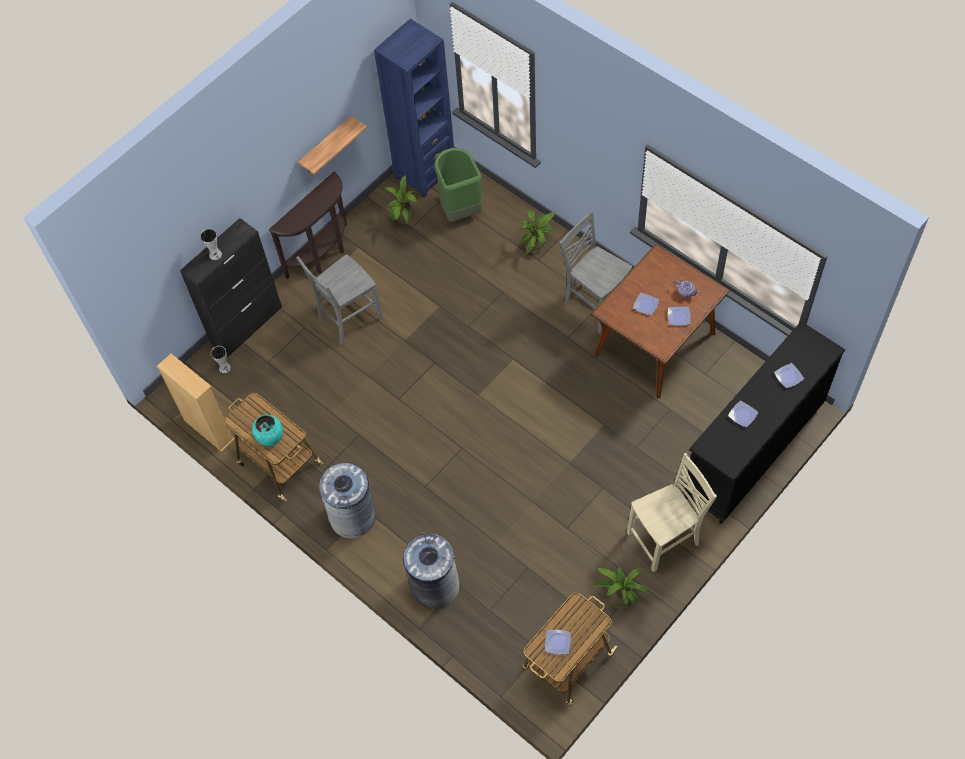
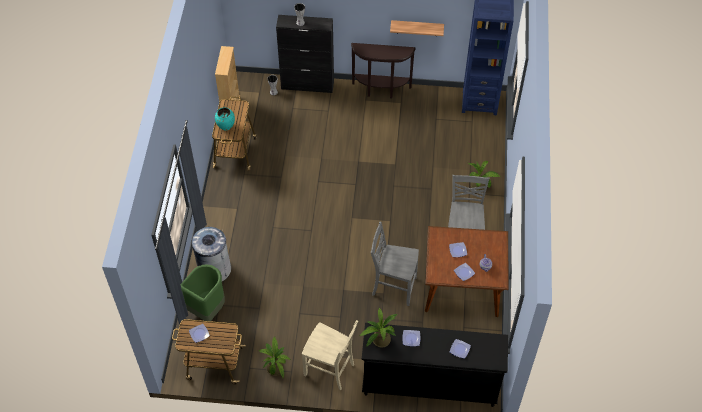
camera: 50 degrees right, 5 degrees down
grey chair [296,254,384,345] -> grey chair moved to [371,222,419,306]
grey trash can [319,463,376,538] -> none
potted plant [384,175,418,225] -> potted plant moved to [359,308,398,348]
green trash can [434,148,483,222] -> green trash can moved to [180,265,225,321]

